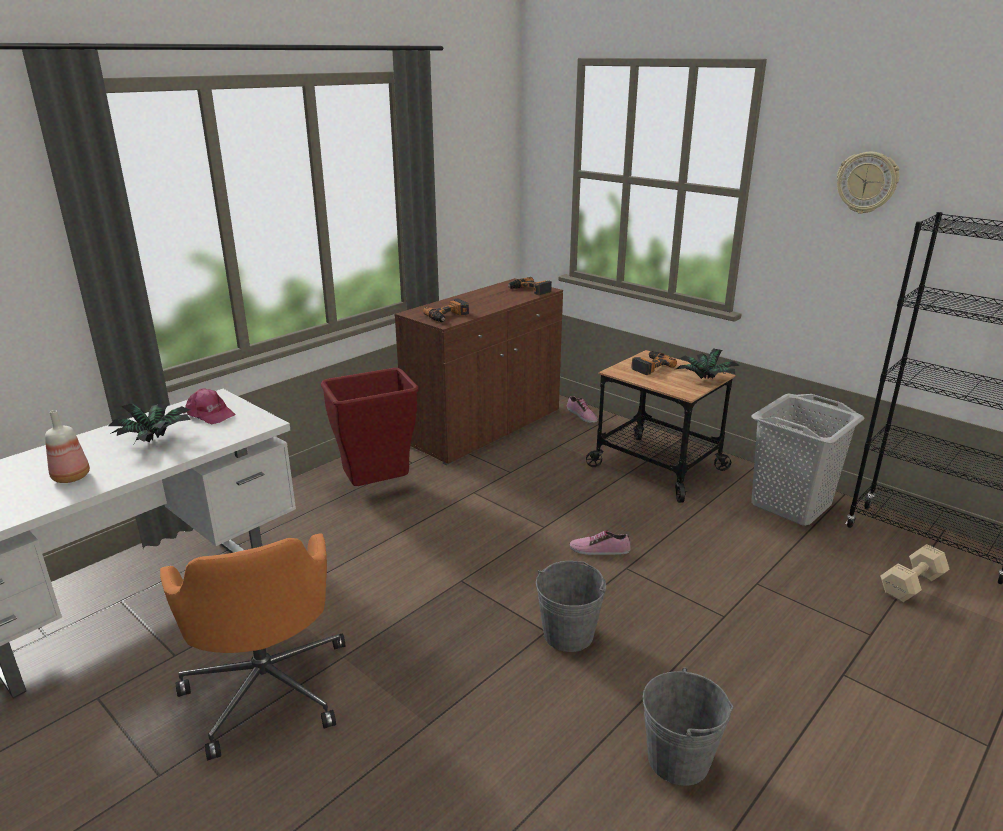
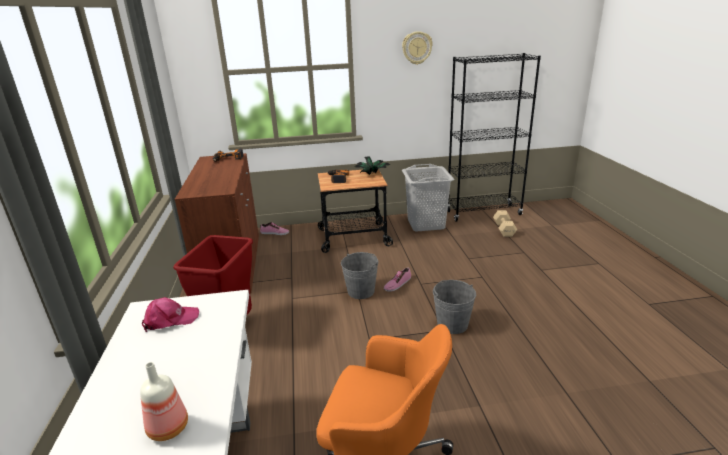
camera: 50 degrees left, 0 degrees up
potted plant [109,402,191,443] -> none
power drill [423,298,469,322] -> none
grey bucket [643,668,733,786] -> grey bucket moved to [341,252,378,299]

